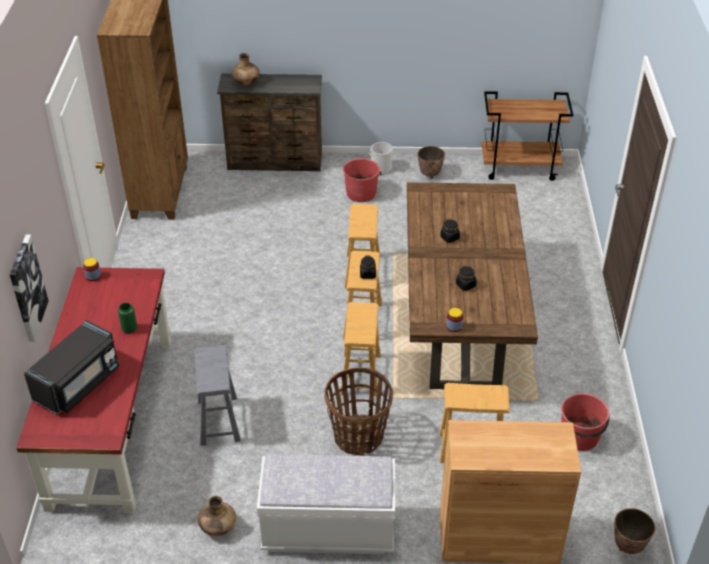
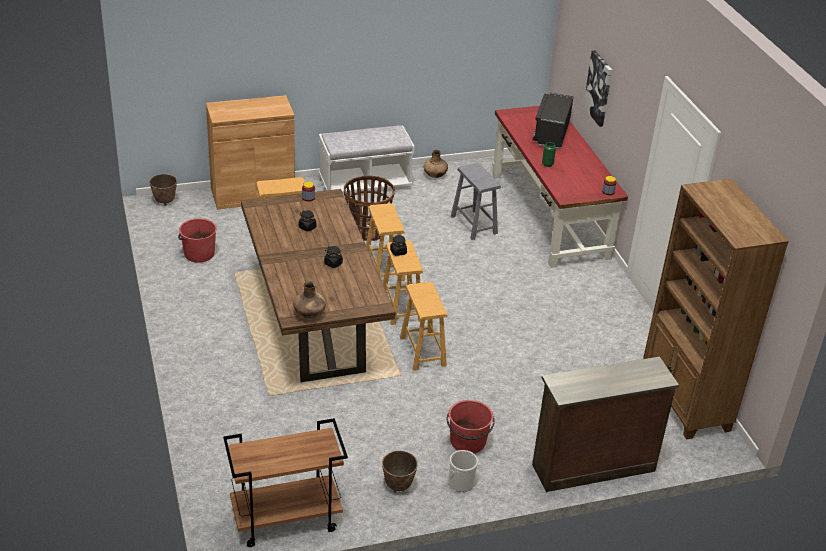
camera: 160 degrees right, 5 degrees down
brown vase [232,53,260,85] -> brown vase moved to [293,281,326,319]

